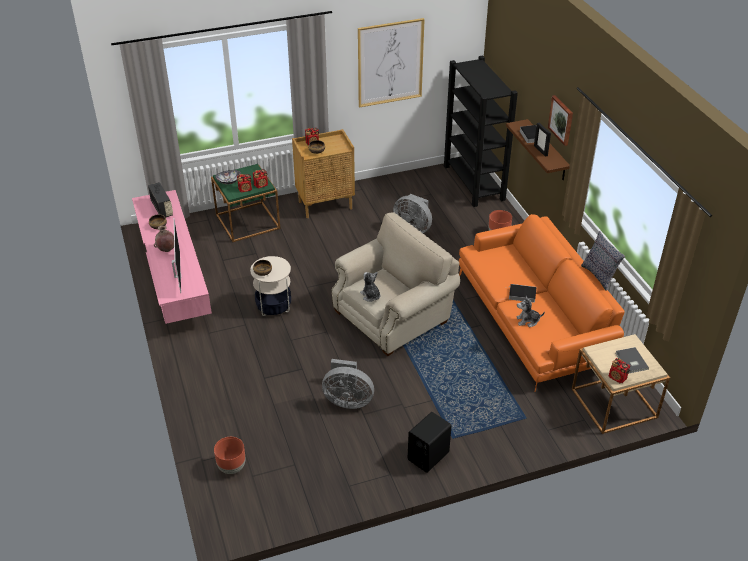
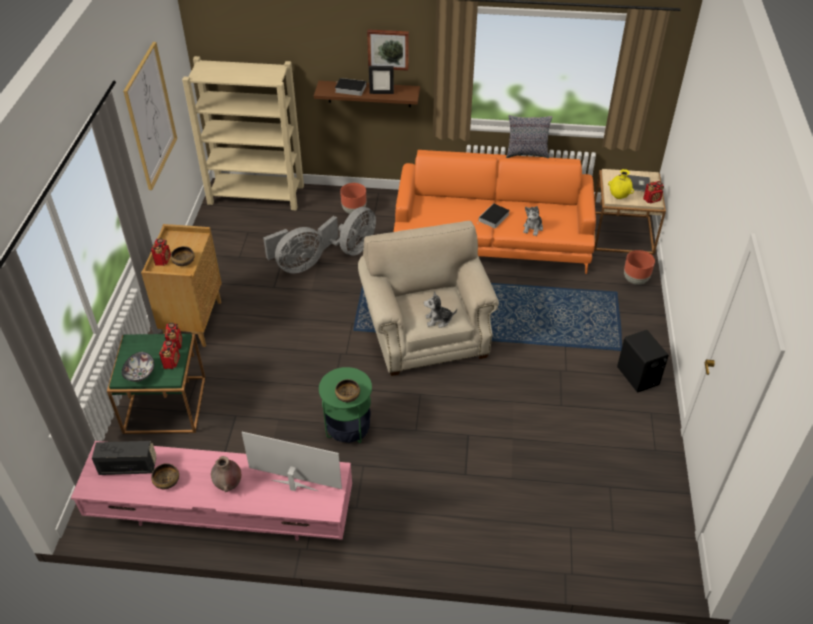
camera: 65 degrees left, 5 degrees up
brown planter [214,437,246,474] -> brown planter moved to [624,250,655,285]
beige side table [250,256,291,316] -> green side table [319,367,372,443]
grey fan [322,359,374,409] -> grey fan moved to [318,207,376,256]
black bookcase [444,56,518,207] -> beige bookcase [182,56,304,210]
none -> yellow vase [608,169,634,199]

